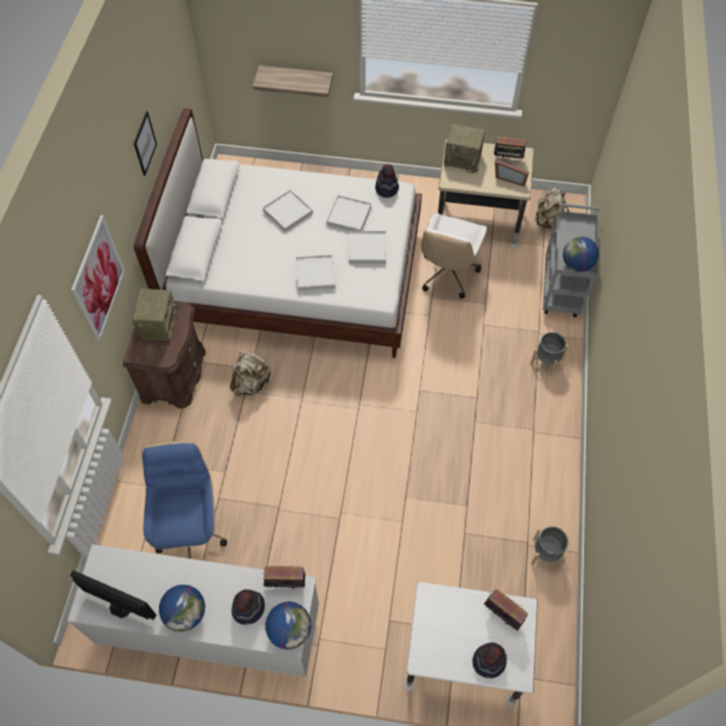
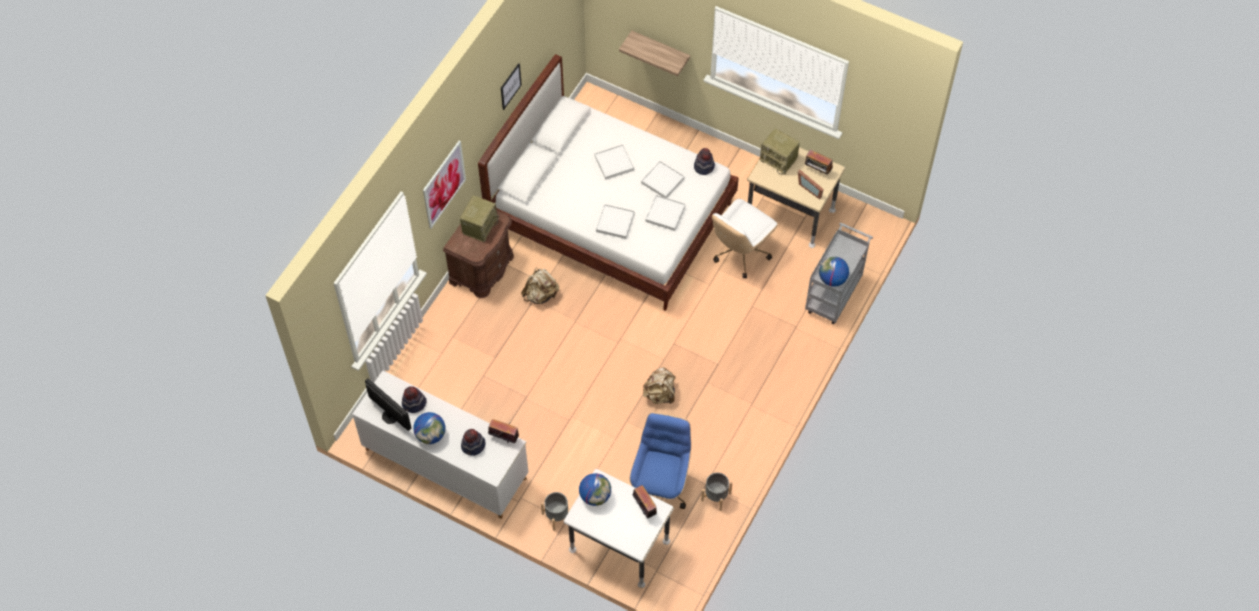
camera: 20 degrees right, 0 degrees up
blue office chair [142,441,227,559] -> blue office chair moved to [630,412,691,509]
globe [265,601,311,650] -> globe moved to [579,473,611,506]
hat [472,642,507,678] -> hat moved to [402,386,427,413]
grey planter [530,332,569,376] -> grey planter moved to [541,492,571,531]
beige backpack [535,187,569,229] -> beige backpack moved to [643,367,675,404]

